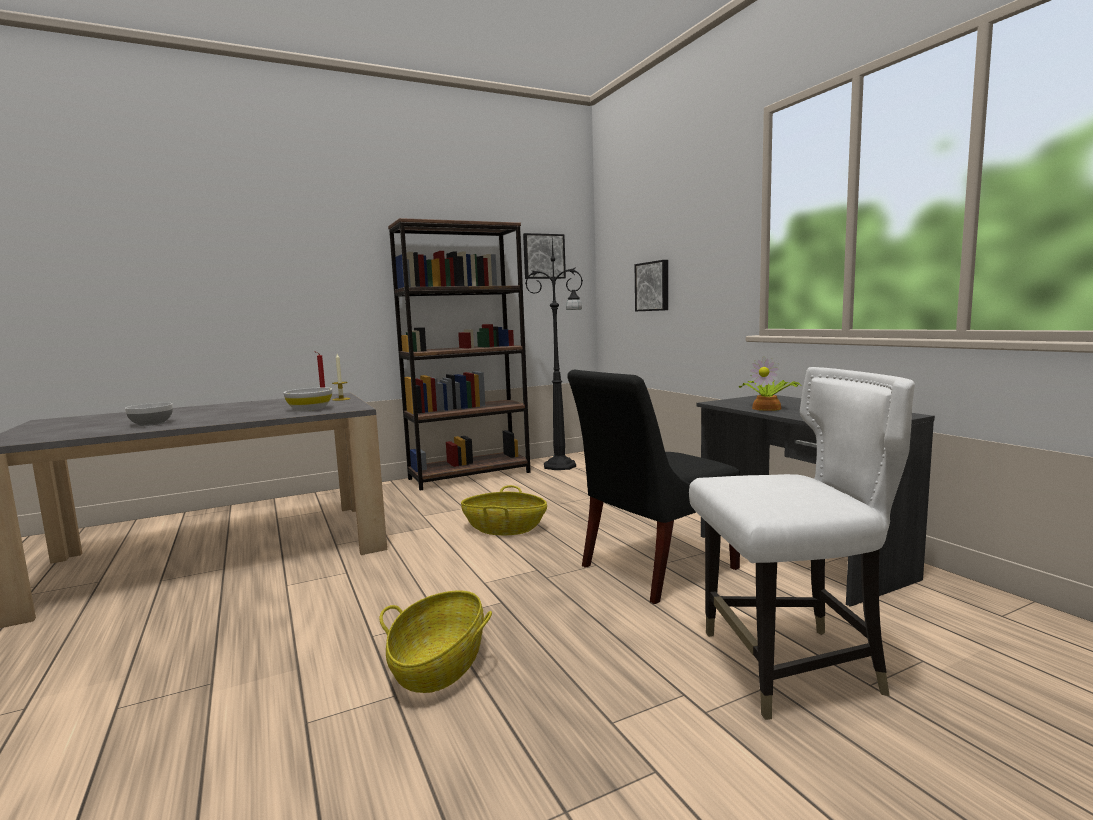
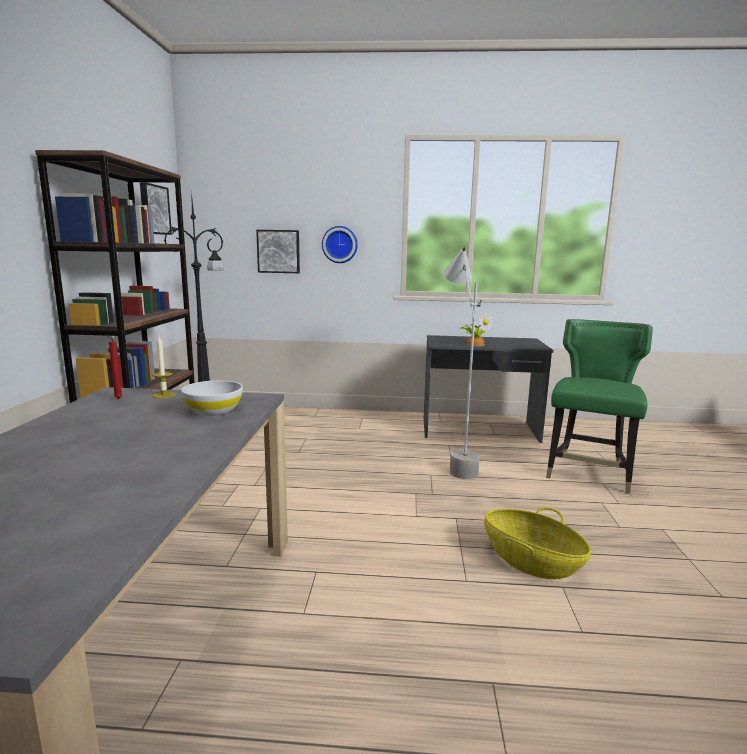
camera: 60 degrees left, 5 degrees up
bowl [125,403,173,426] -> none
basket [461,485,547,535] -> none
black chair [567,370,740,604] -> grey floor lamp [443,247,481,479]
white chair [689,367,915,720] -> green chair [546,319,653,494]
none -> wall clock [322,226,358,263]

